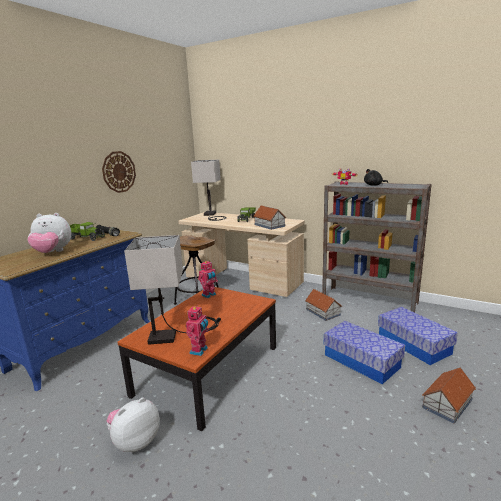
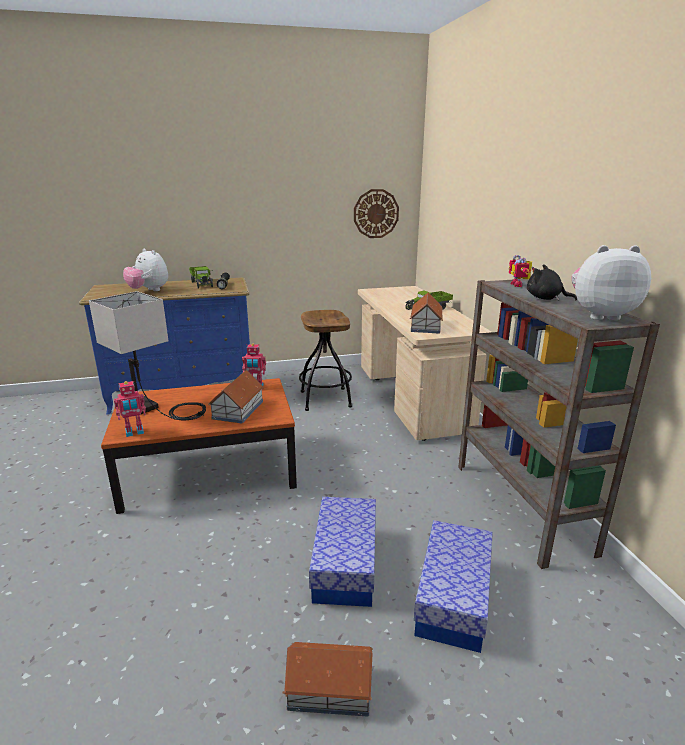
camera: 45 degrees right, 5 degrees up
wall clock [102,151,136,193] -> wall clock moved to [354,189,399,238]
plush toy [107,397,160,453] -> plush toy moved to [571,245,651,320]
table lamp [191,160,227,221] -> none
toy house [305,289,342,321] -> toy house moved to [208,370,264,424]

